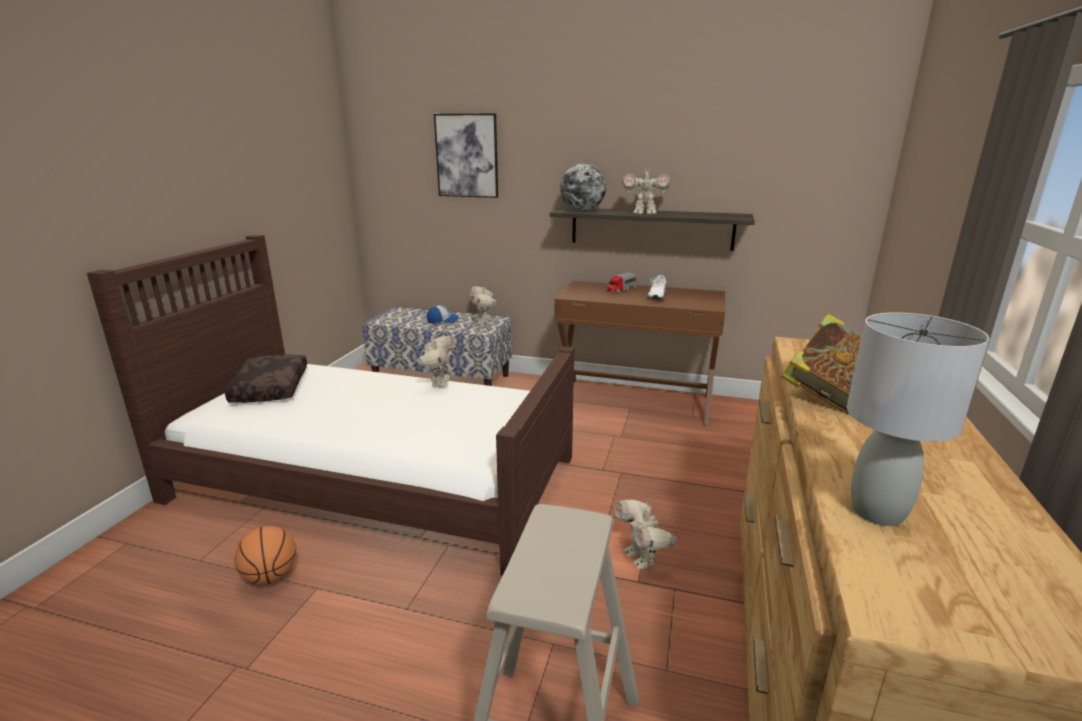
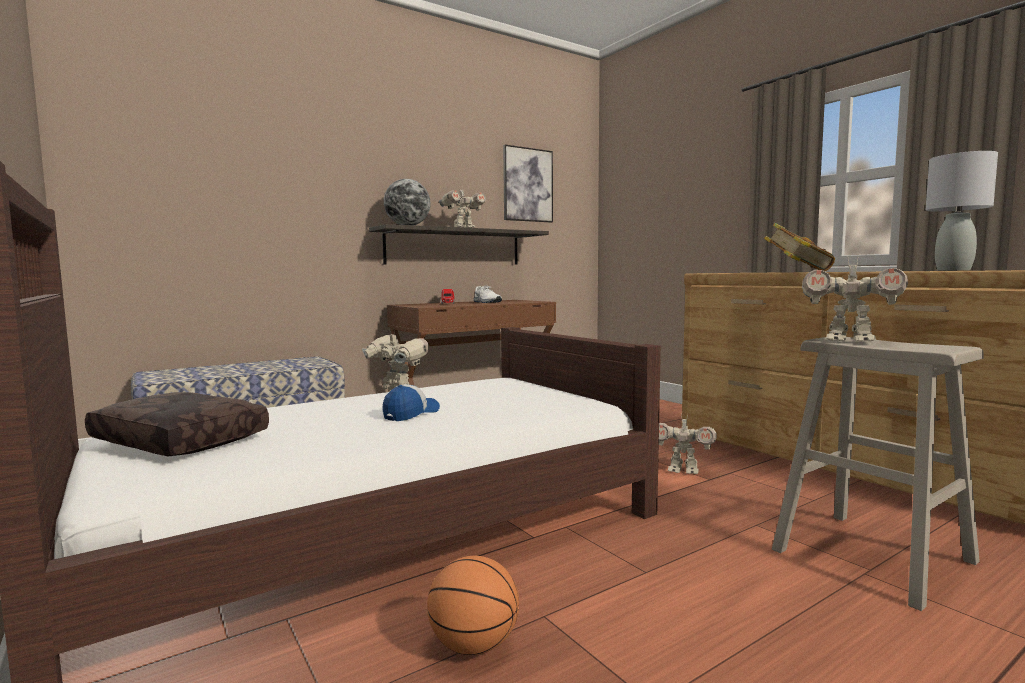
camera: 50 degrees left, 15 degrees down
cap [427,306,459,323] -> cap moved to [382,384,440,421]
picture [434,113,498,198] -> picture moved to [503,144,553,222]
toy robot [470,283,498,324] -> toy robot moved to [802,256,908,342]

